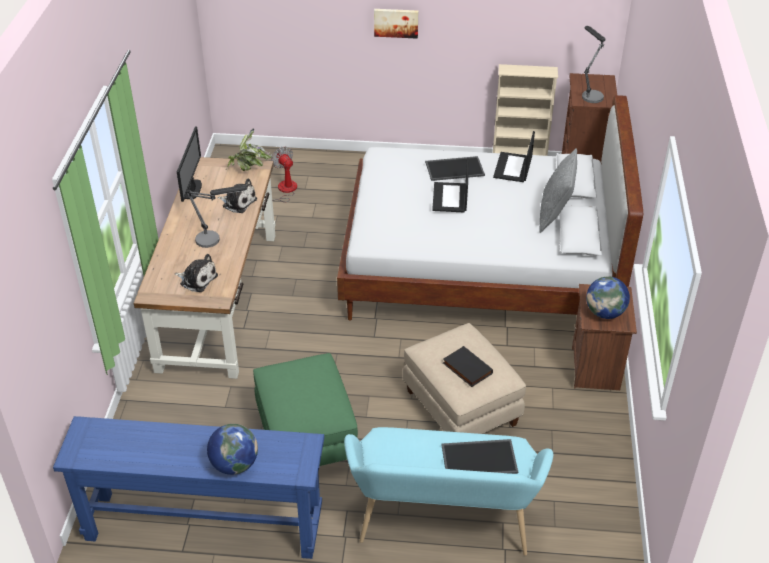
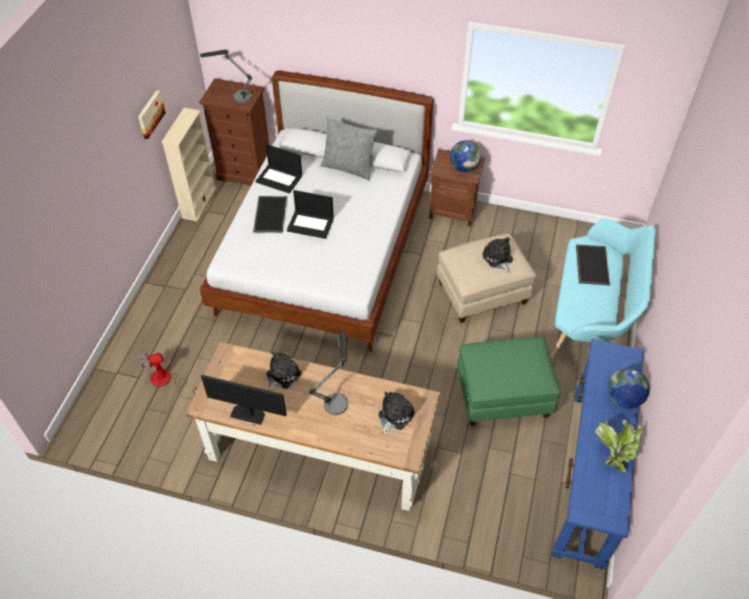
camera: 80 degrees left, 10 degrees up
potted plant [226,129,272,171] -> potted plant moved to [595,420,643,472]
picture [374,9,418,39] -> picture moved to [138,90,166,139]
black book [443,346,493,387] -> plush toy [483,237,513,272]

